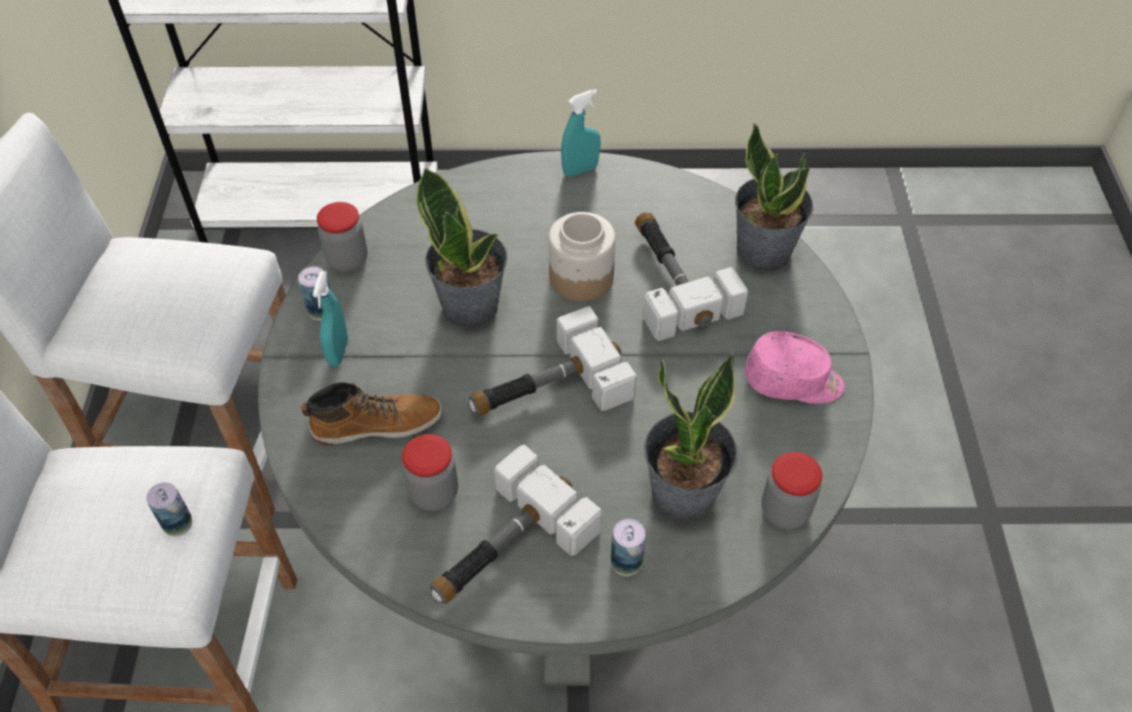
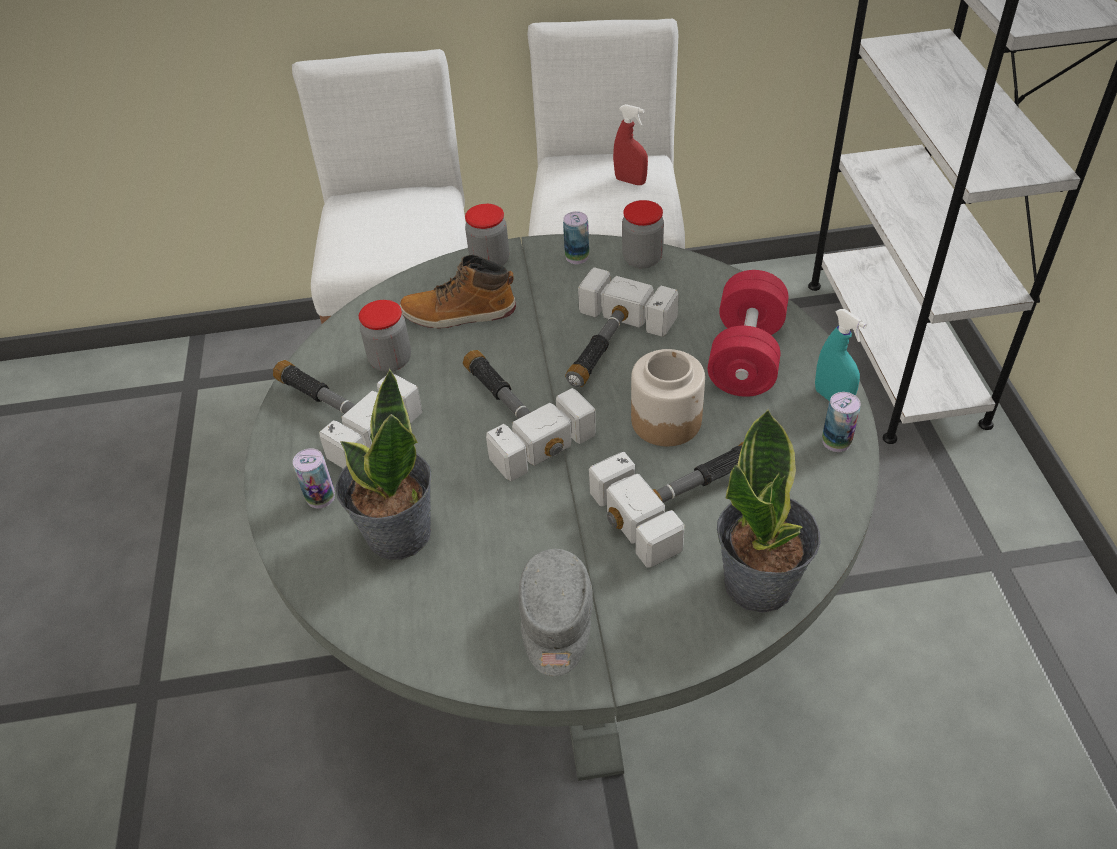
camera: 85 degrees right, 5 degrees down
can [146,482,192,537] -> can moved to [822,392,861,452]
boot [302,382,442,445] -> boot turned 105 degrees clockwise [399,255,516,329]
turquoise spray bottle [313,271,348,367] -> none
potted plant [416,167,508,328] -> hammer [565,267,679,387]
pink cap [745,331,845,404] -> grey cap [518,549,593,676]
jar [761,452,822,529] -> jar moved to [465,204,509,266]
none -> red spray bottle [613,104,648,185]
none -> red dumbbell [708,270,788,397]

